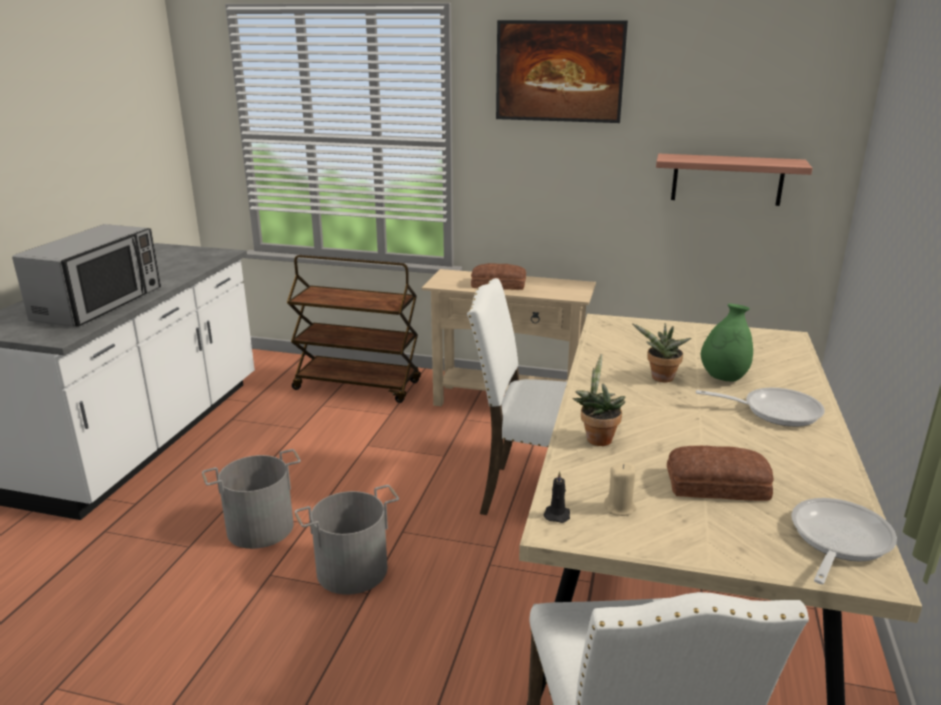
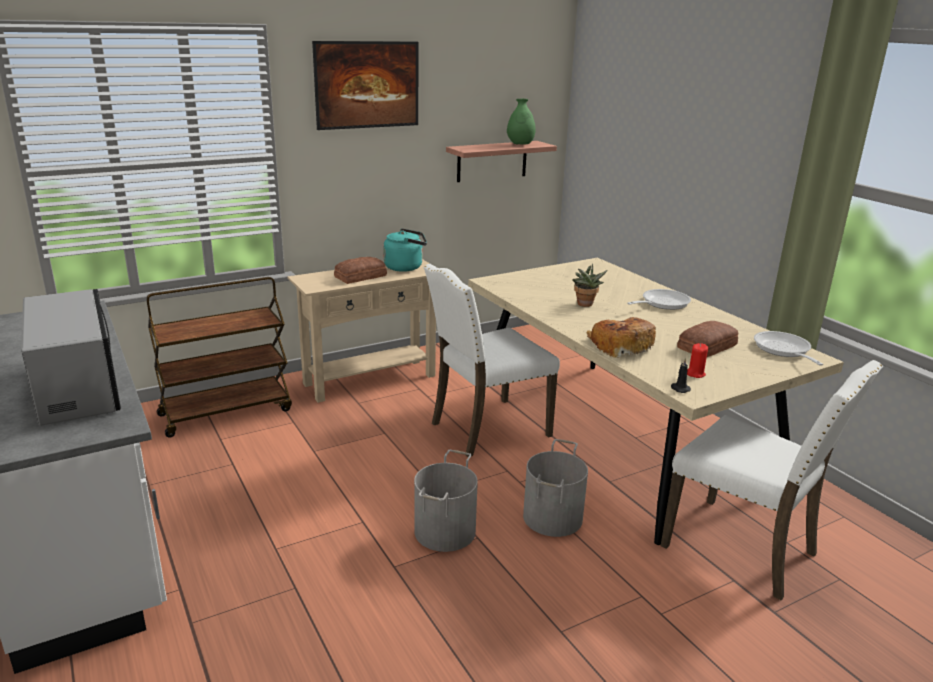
camera: 45 degrees left, 0 degrees up
grey bucket [202,449,301,549] -> grey bucket moved to [523,439,588,537]
potted plant [572,354,626,446] -> bread [587,317,656,358]
beige candle [604,463,636,516] -> red candle [687,343,708,378]
green vase [701,304,753,382] -> green vase moved to [507,99,536,145]
none -> turquoise kettle [383,228,427,272]

